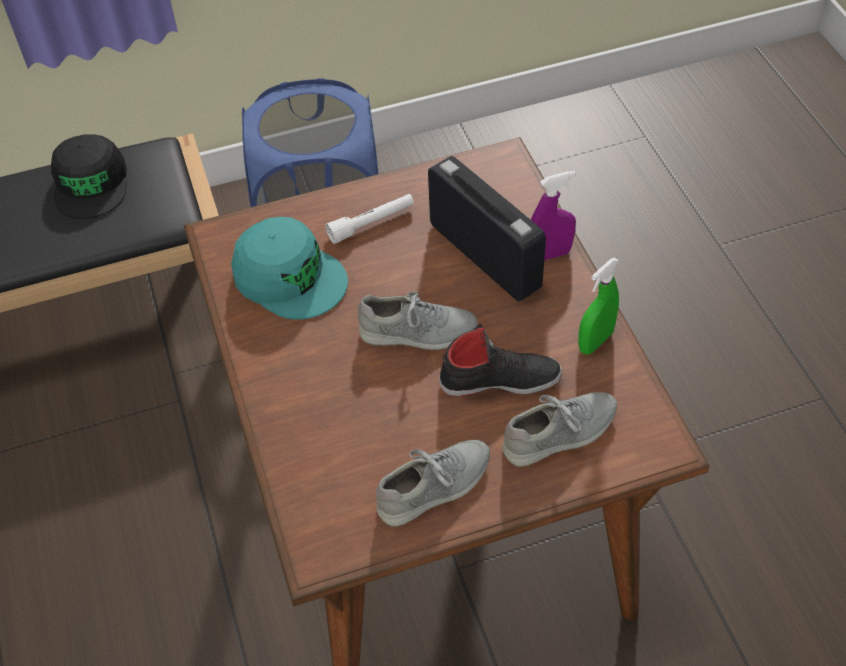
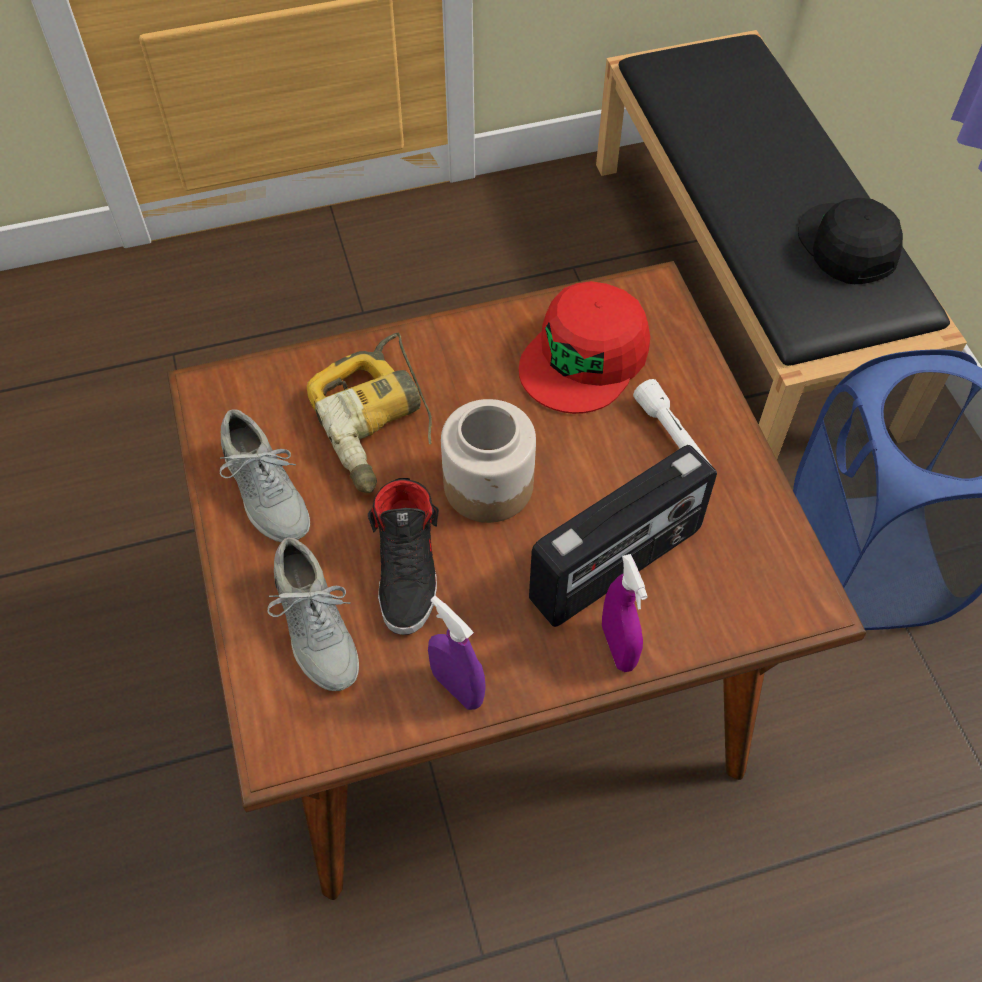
camera: 90 degrees right, 5 degrees up
black cap [51,135,127,219] -> black cap turned 75 degrees clockwise [798,198,903,284]
turquoise cap [231,217,348,320] -> red cap [519,281,650,414]
grey shoe [358,292,478,350] -> jar [441,399,536,523]
green spray bottle [578,258,619,355] -> purple spray bottle [428,596,486,710]
none -> power drill [307,333,432,493]

